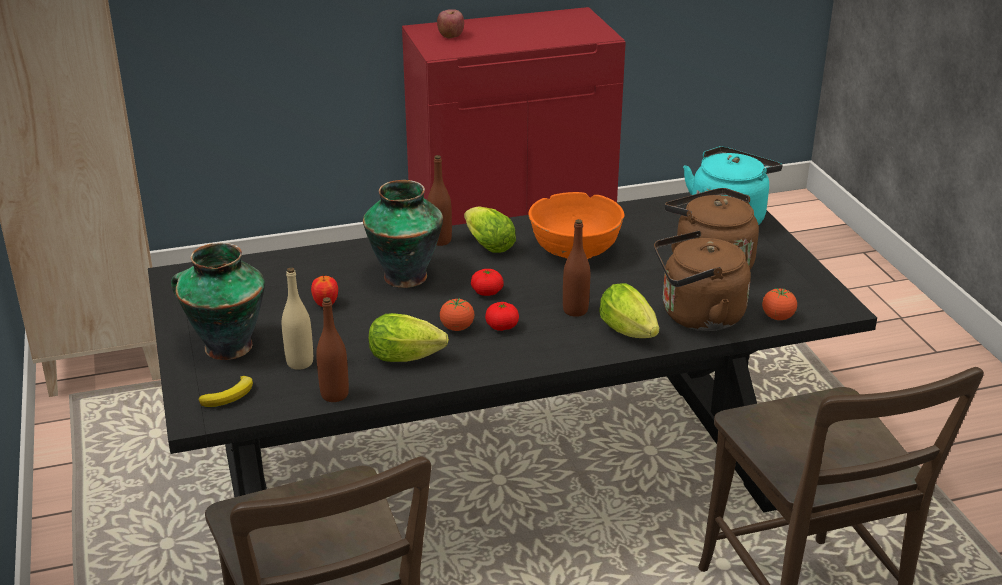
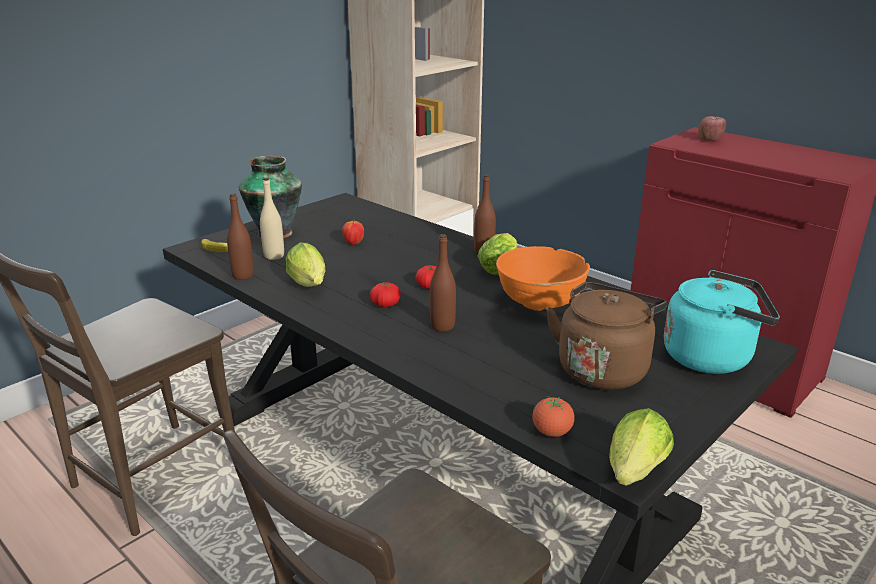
camera: 60 degrees right, 5 degrees down
vase [363,180,443,288] -> none
tomato [440,297,474,331] -> none
lettuce [599,283,659,338] -> lettuce moved to [609,408,674,486]
brown kettle [654,230,751,331] -> none

